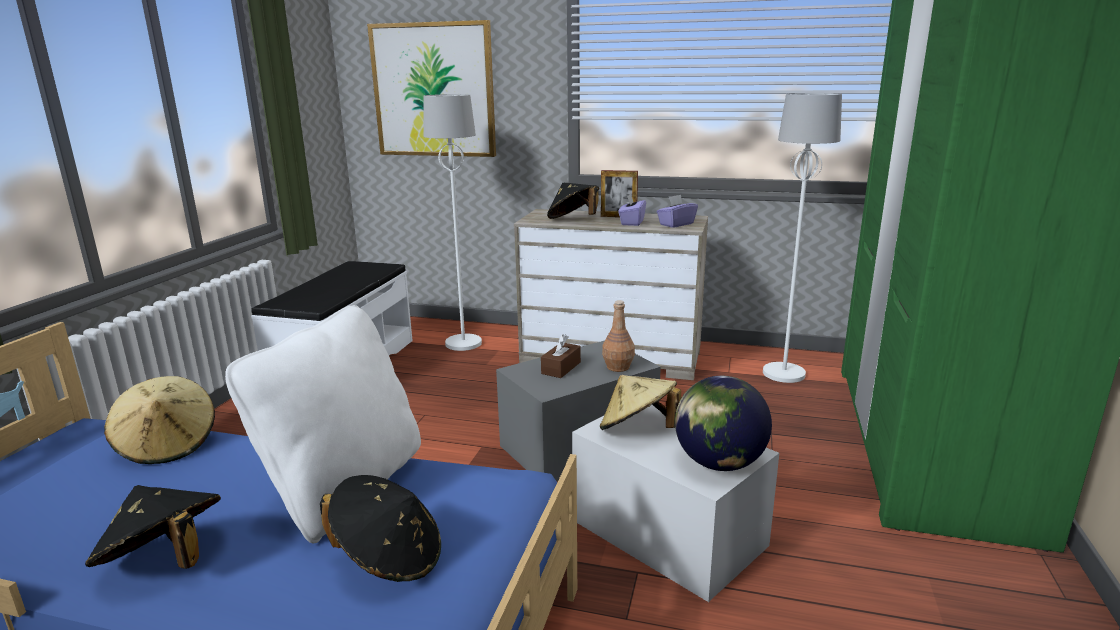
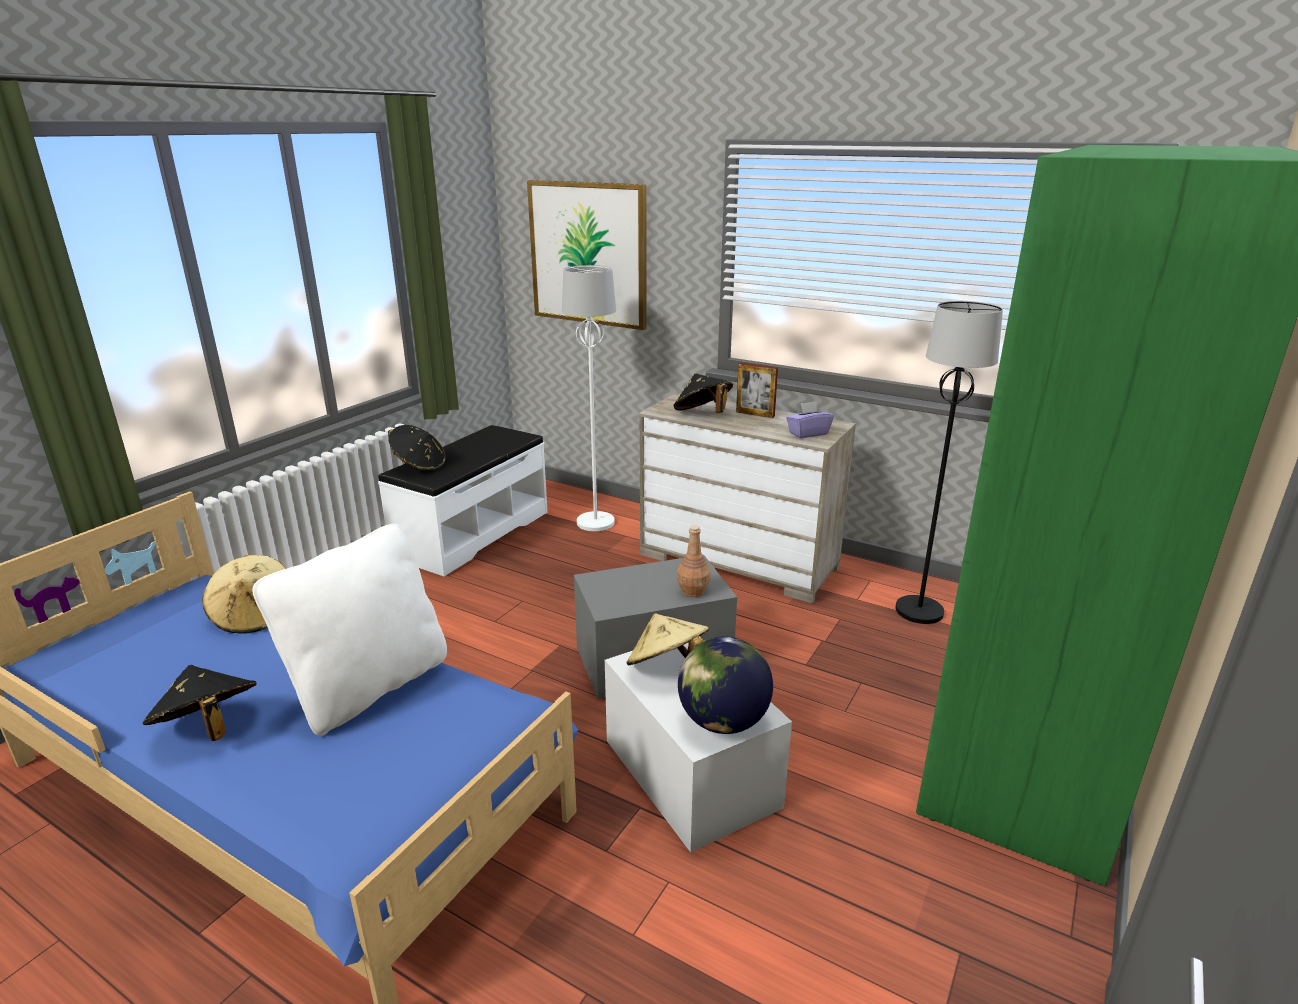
camera: 15 degrees right, 5 degrees up
black hat [320,475,441,582] -> black hat moved to [388,425,446,471]
brown tissue box [541,334,581,378] -> none
purple tissue box [618,194,646,226] -> none
white floor lamp [763,93,842,383] -> black floor lamp [895,301,1003,624]

